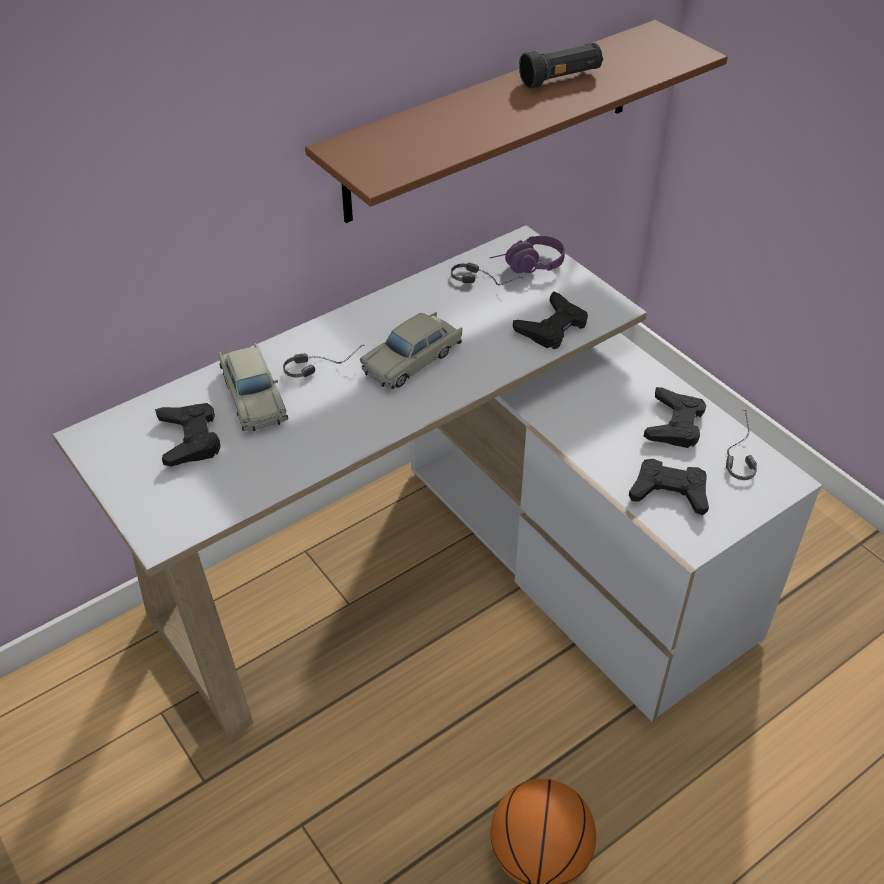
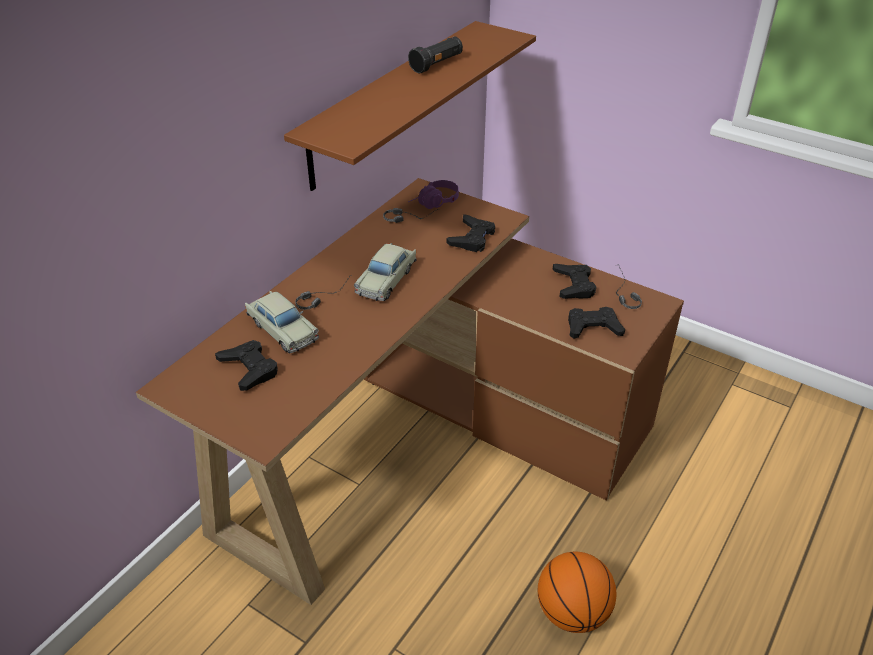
camera: 20 degrees left, 5 degrees down
white desk [53,225,822,738] -> brown desk [136,178,684,605]

